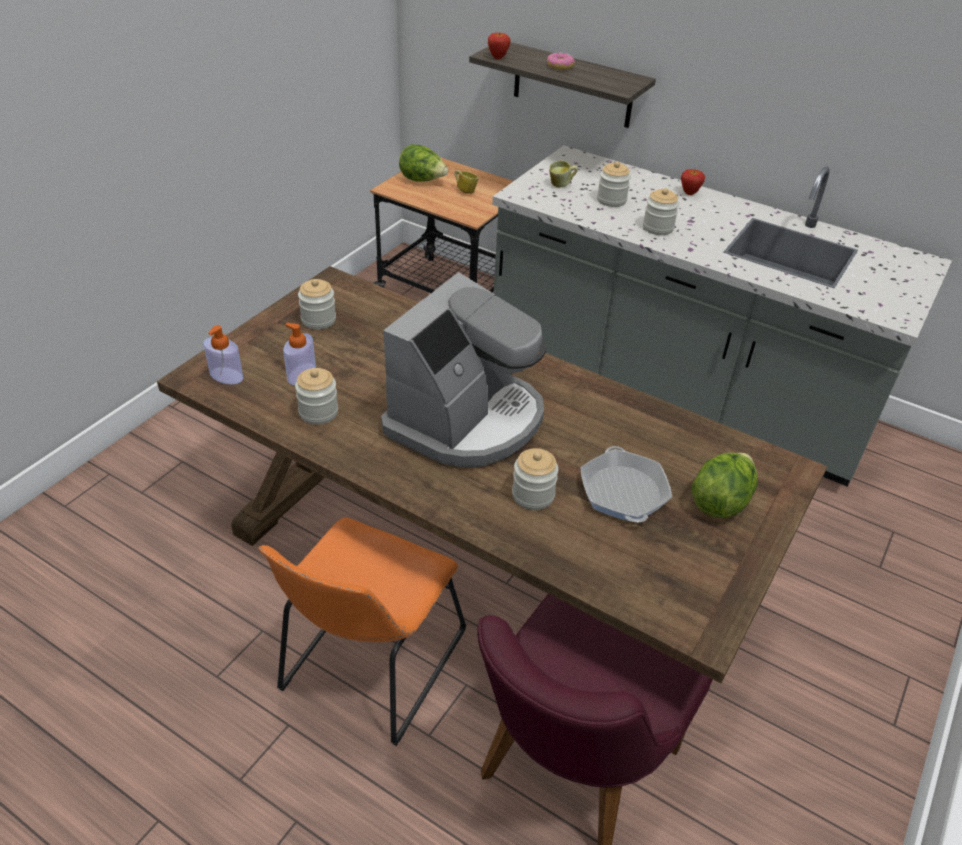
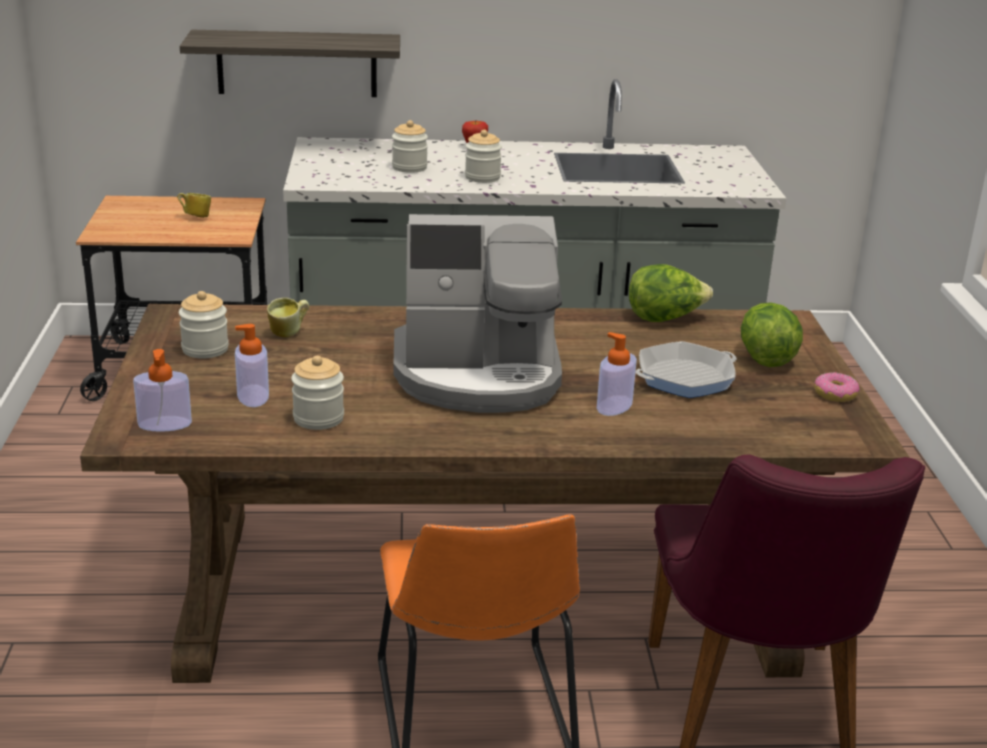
camera: 35 degrees left, 15 degrees down
coffee machine [381,272,546,468] -> coffee machine turned 90 degrees clockwise [393,214,562,413]
lettuce [399,144,448,182] -> lettuce moved to [629,264,713,322]
apple [488,32,510,59] -> none
jar [512,448,559,510] -> soap dispenser [597,332,637,416]
donut [547,53,575,70] -> donut moved to [814,372,860,402]
mug [549,160,578,188] -> mug moved to [267,298,309,338]
frying pan [581,446,672,522] -> frying pan turned 105 degrees clockwise [636,341,736,398]

